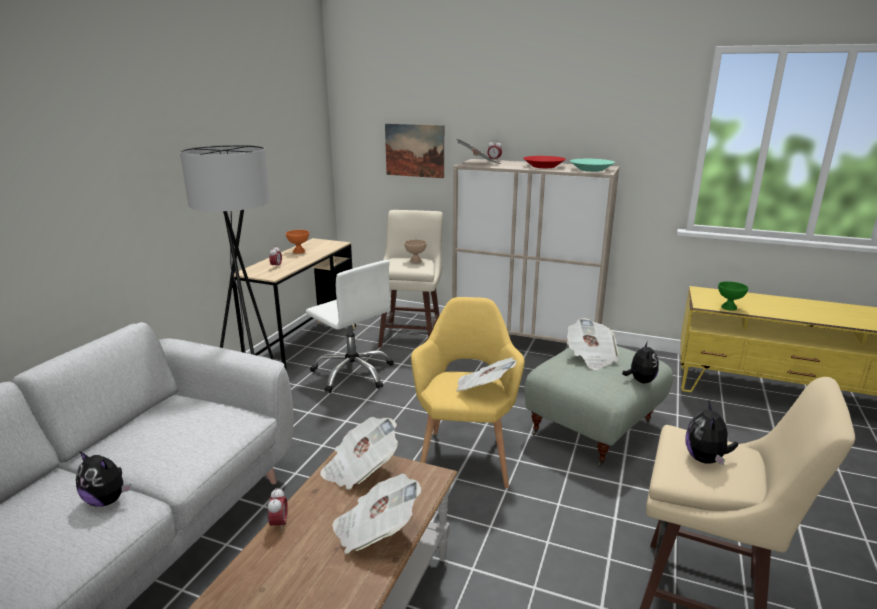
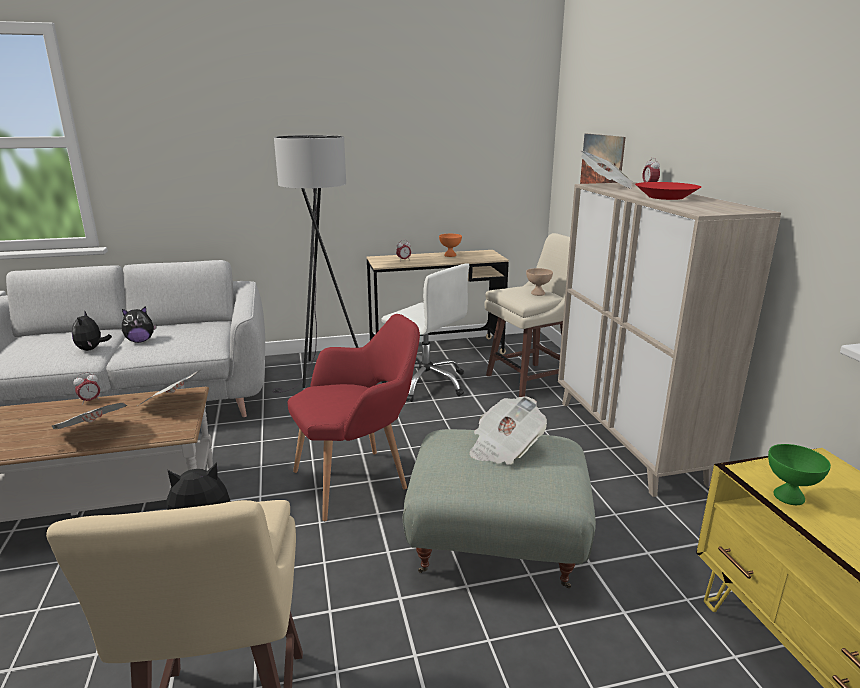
camera: 55 degrees right, 0 degrees up
white office chair [306,260,394,393] -> white office chair turned 60 degrees counterclockwise [381,263,469,402]
yellow armchair [411,297,525,488] -> red armchair [288,314,420,521]
newspaper [456,357,517,392] -> none
turquoise bowl [570,159,615,172] -> none
plush toy [622,341,659,383] -> plush toy moved to [122,306,156,343]

